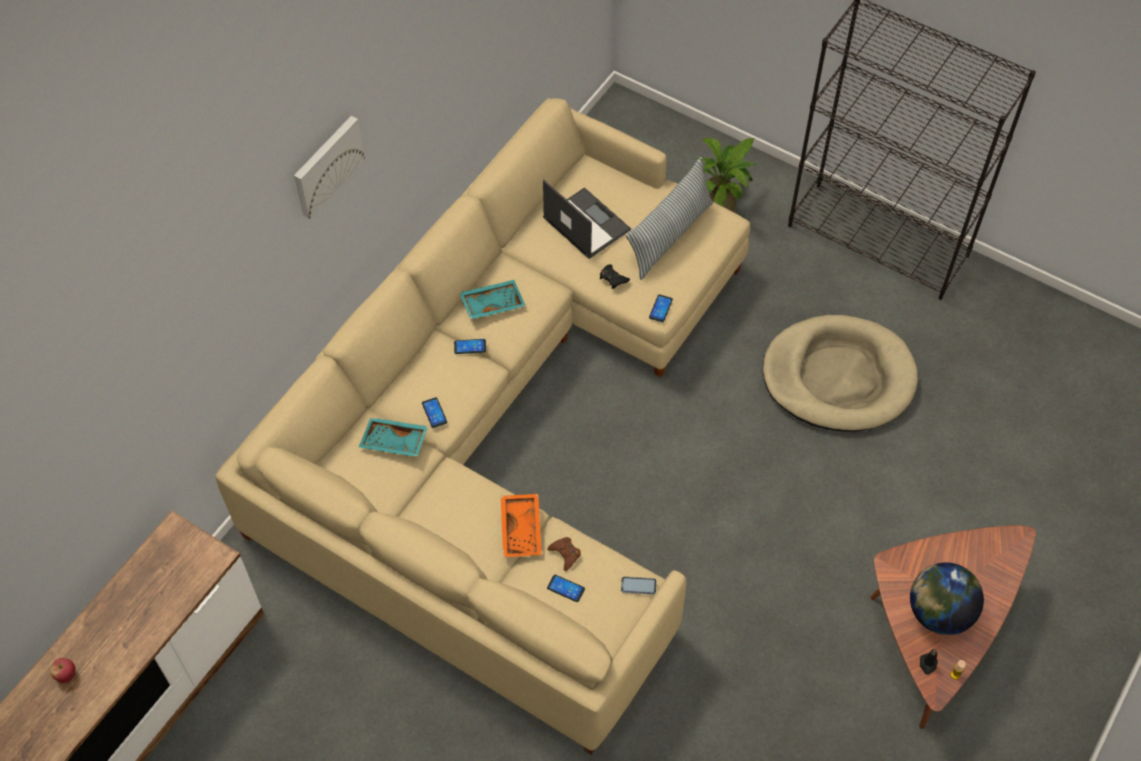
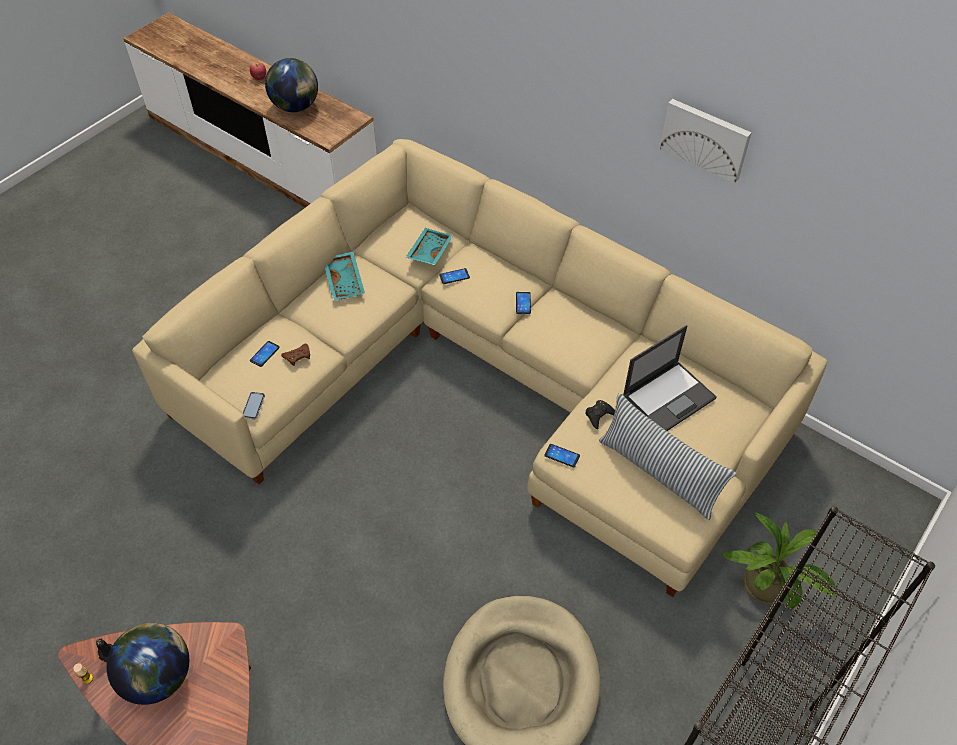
camera: 95 degrees right, 5 degrees down
picture [294,116,365,219] -> picture moved to [660,99,752,183]
turquoise tray [460,280,526,319] -> turquoise tray moved to [325,252,365,301]
orange tray [501,494,542,557] -> none
none -> globe [265,58,318,112]

